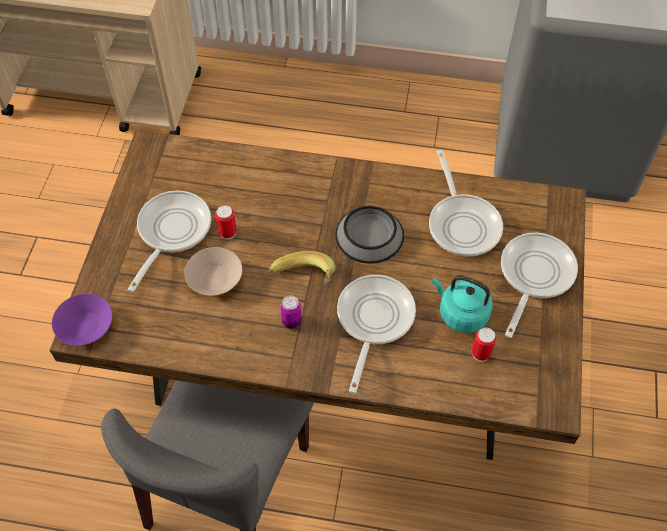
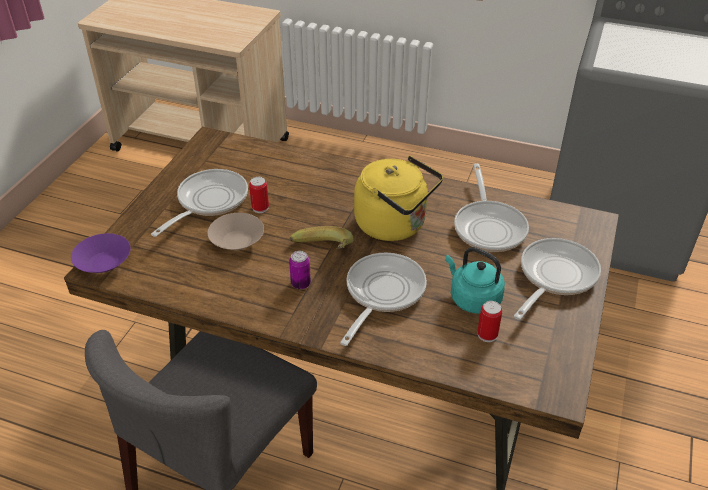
camera: 10 degrees right, 15 degrees down
bowl [335,206,404,264] -> yellow kettle [354,156,443,241]

